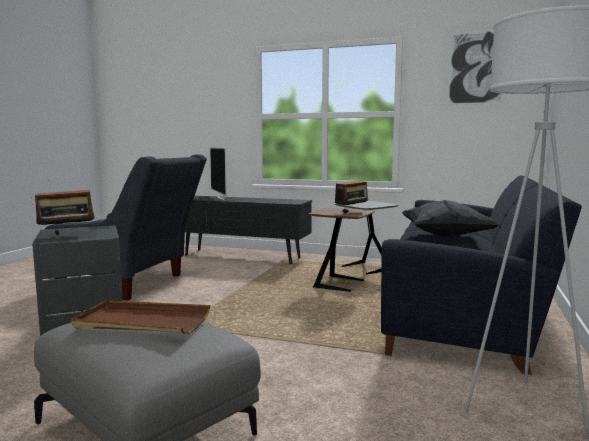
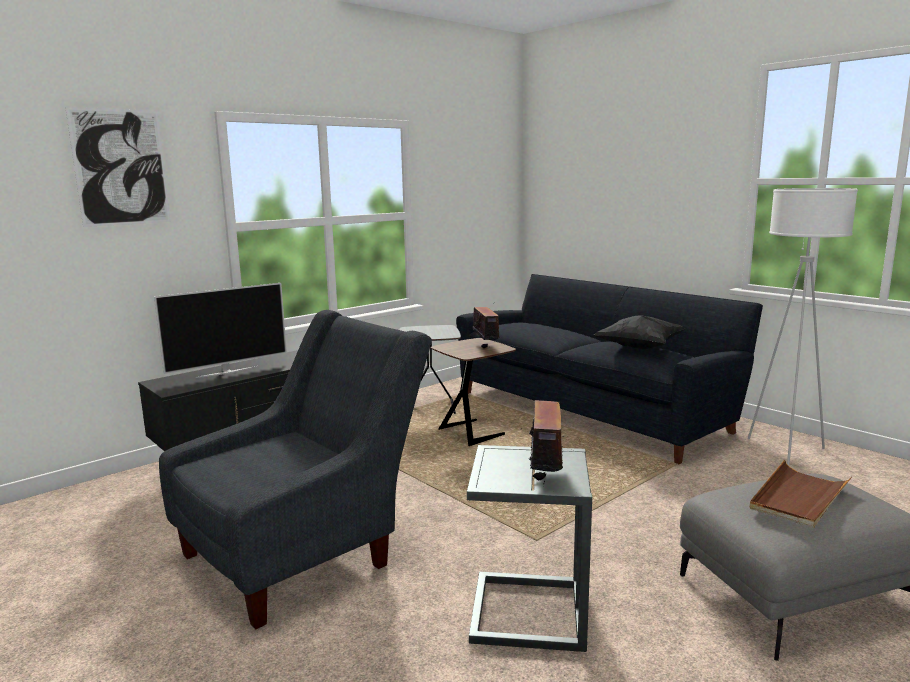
camera: 60 degrees left, 5 degrees up
television [210,148,227,200] -> television turned 45 degrees counterclockwise [154,283,287,378]
picture [447,30,504,105] -> picture moved to [65,106,171,227]

